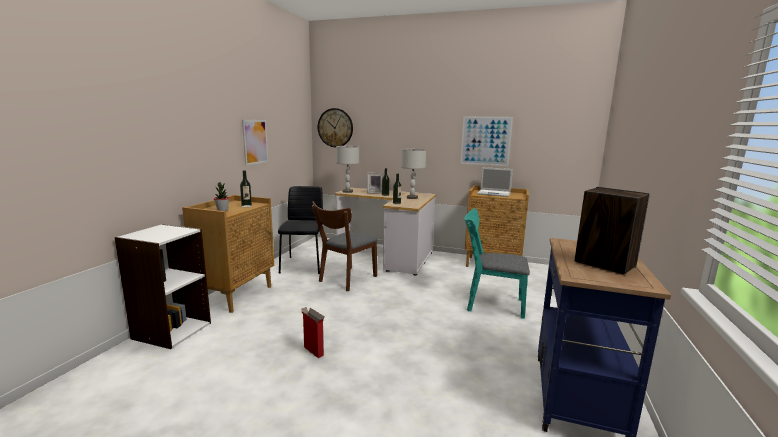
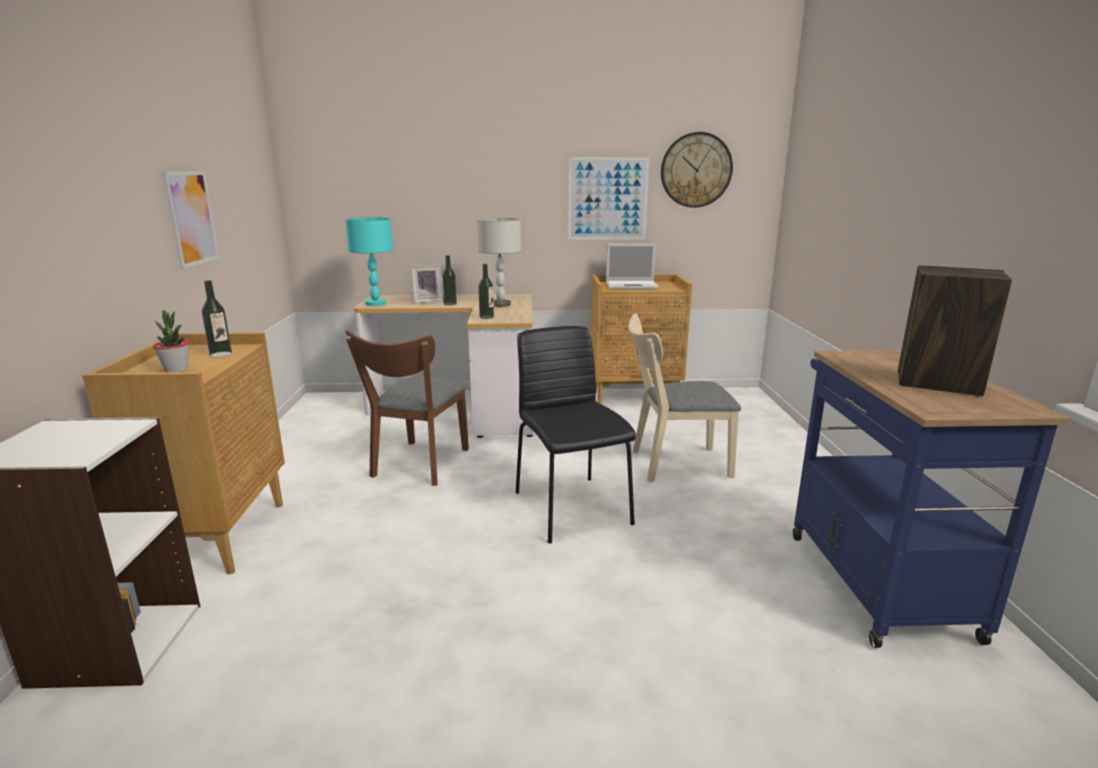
camera: 20 degrees left, 5 degrees up
black chair [278,186,323,274] -> black chair moved to [515,326,636,543]
cardboard box [301,307,325,358] -> none
wall clock [318,108,353,147] -> wall clock moved to [661,132,733,208]
grey table lamp [336,146,359,193] -> turquoise table lamp [345,217,393,306]
turquoise chair [464,208,530,319] -> beige chair [628,313,741,483]

